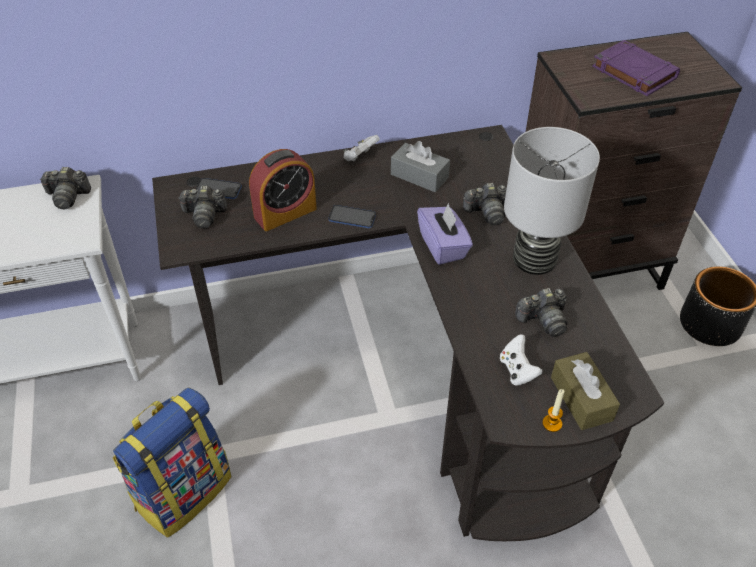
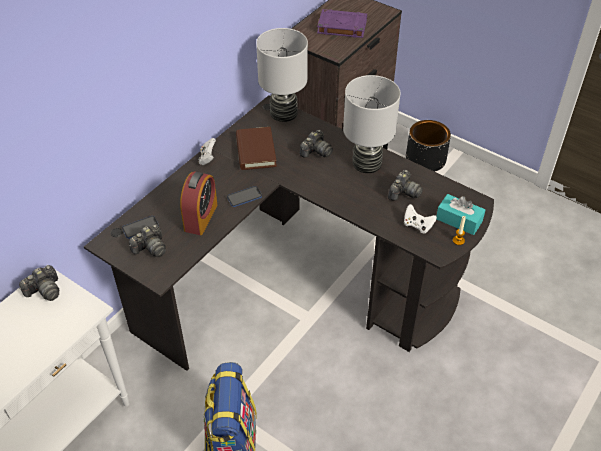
camera: 40 degrees left, 0 degrees up
grey tissue box [391,141,450,192] -> brown book [236,127,277,170]
purple tissue box [417,203,473,265] -> none
brown tissue box [551,352,620,430] -> turquoise tissue box [437,194,485,235]
none -> grey table lamp [256,28,308,122]

